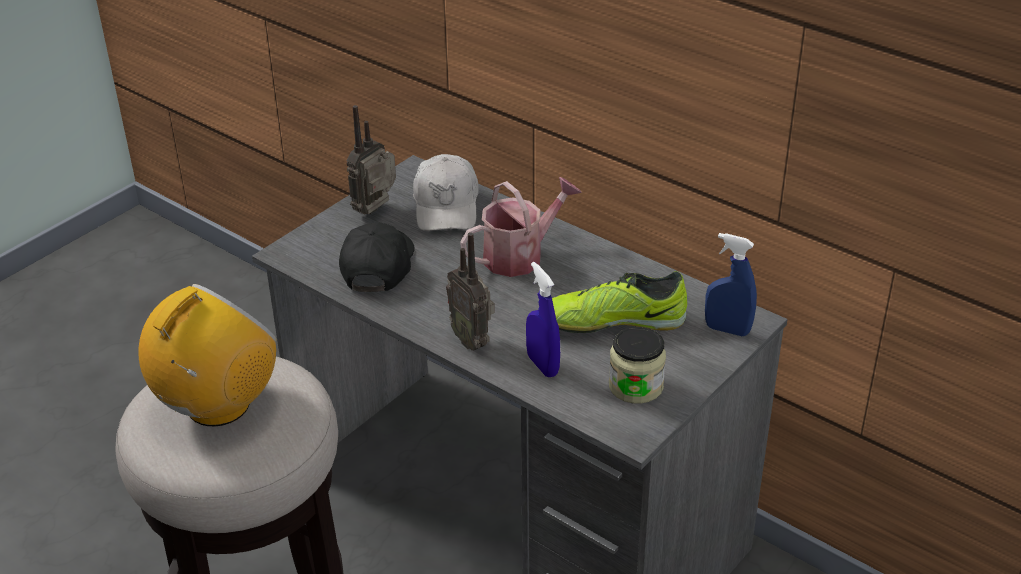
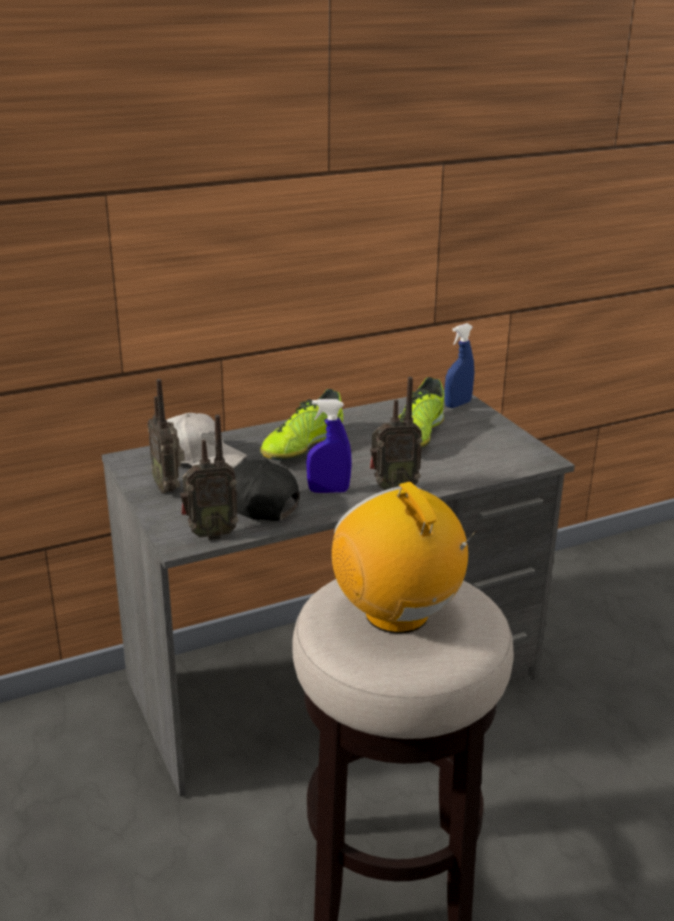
camera: 65 degrees left, 10 degrees down
watering can [460,177,582,277] -> shoe [260,389,343,460]
blue spray bottle [526,262,560,377] -> blue spray bottle moved to [306,399,352,493]
jar [609,327,666,404] -> none
none -> radio [180,415,238,540]

